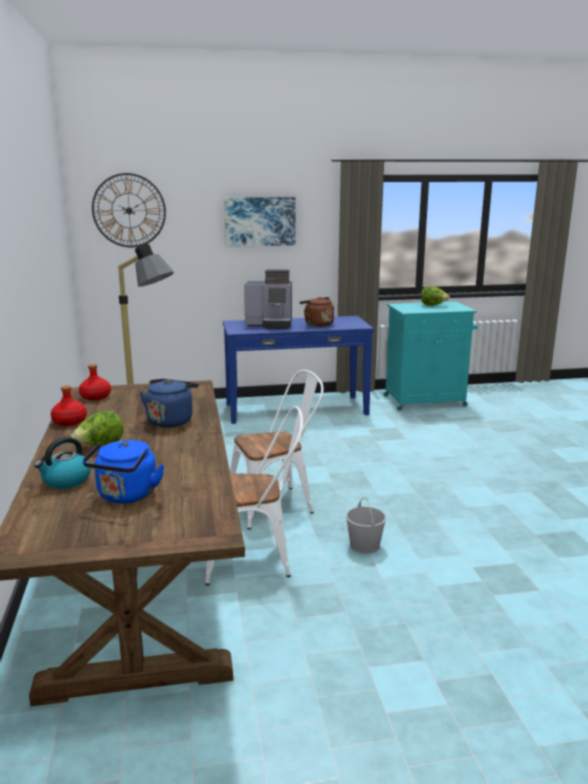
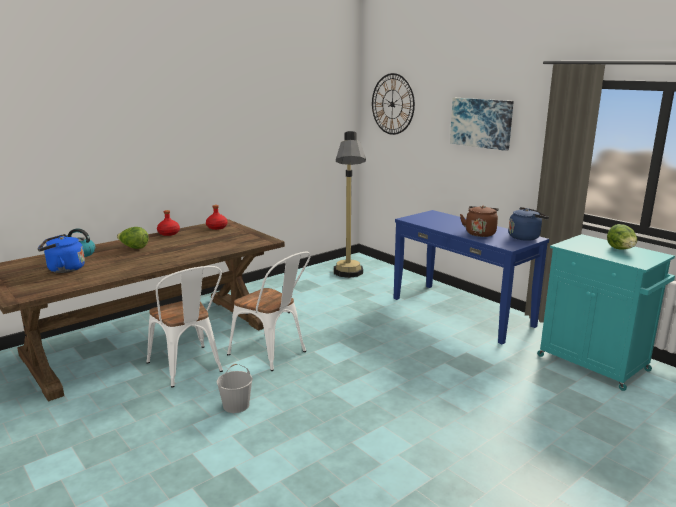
camera: 60 degrees right, 0 degrees up
blue kettle [139,379,199,428] -> blue kettle moved to [509,207,549,241]
coffee machine [244,269,292,329] -> none

